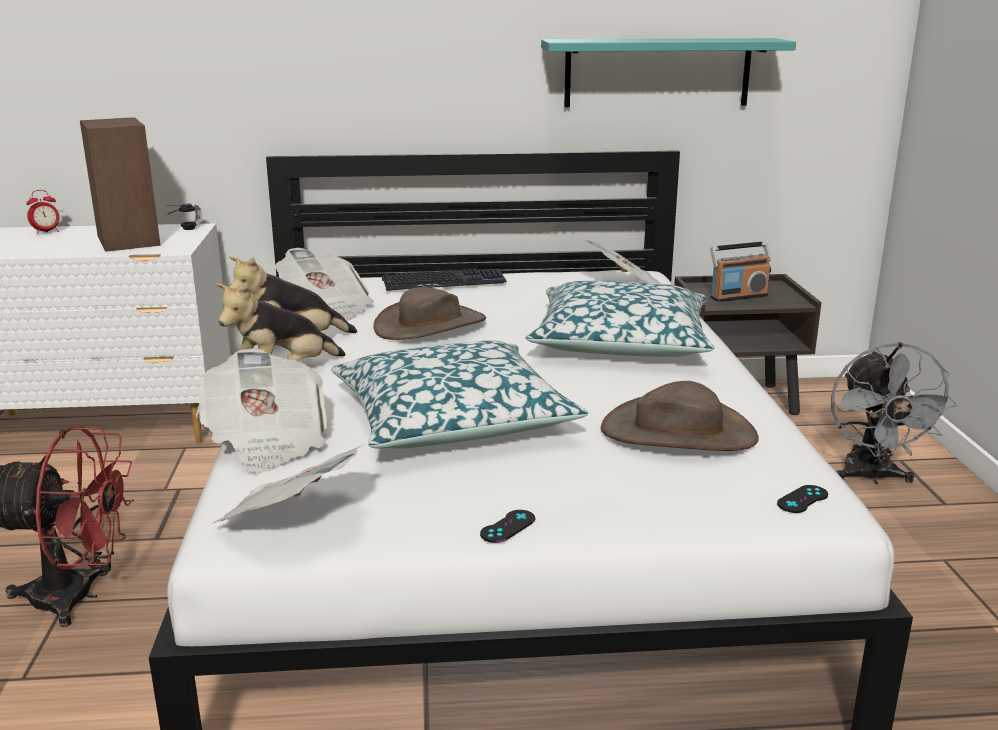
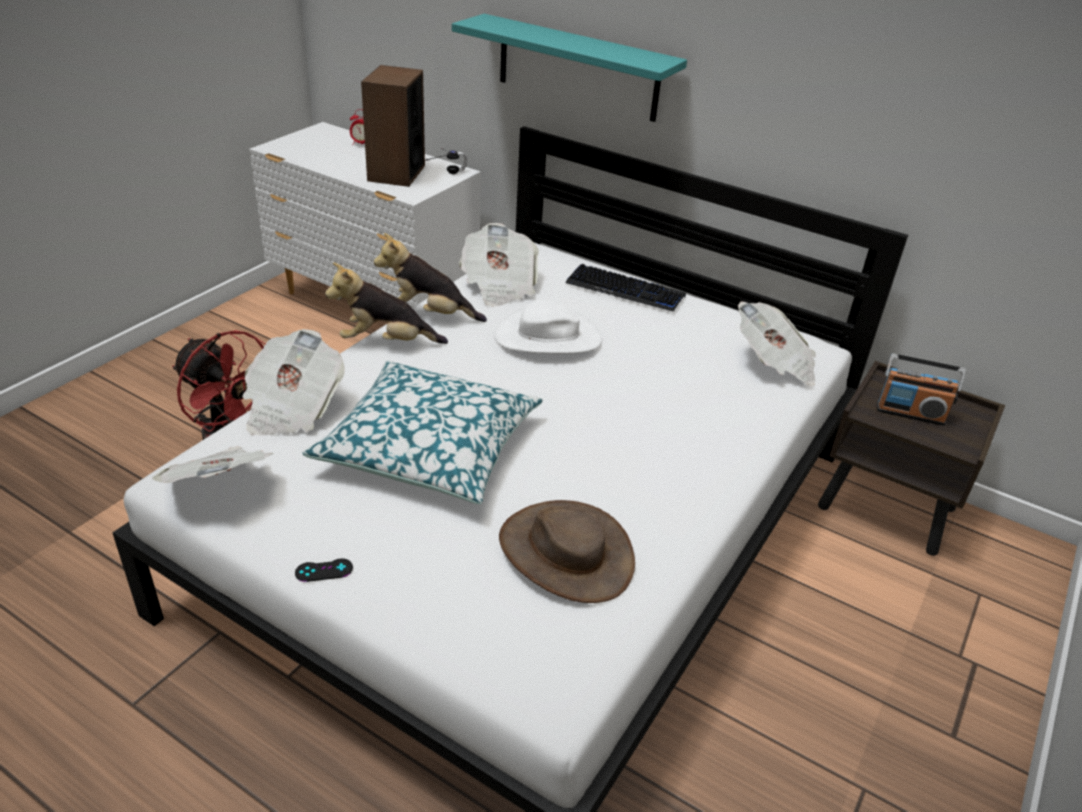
camera: 35 degrees right, 15 degrees up
brown hat [373,287,486,340] -> white hat [494,300,602,354]
pillow [525,281,714,357] -> none
turquoise shelf [541,38,796,108] -> turquoise shelf moved to [452,14,687,122]
black game controller [777,485,828,513] -> none
grey fan [831,342,957,484] -> none

